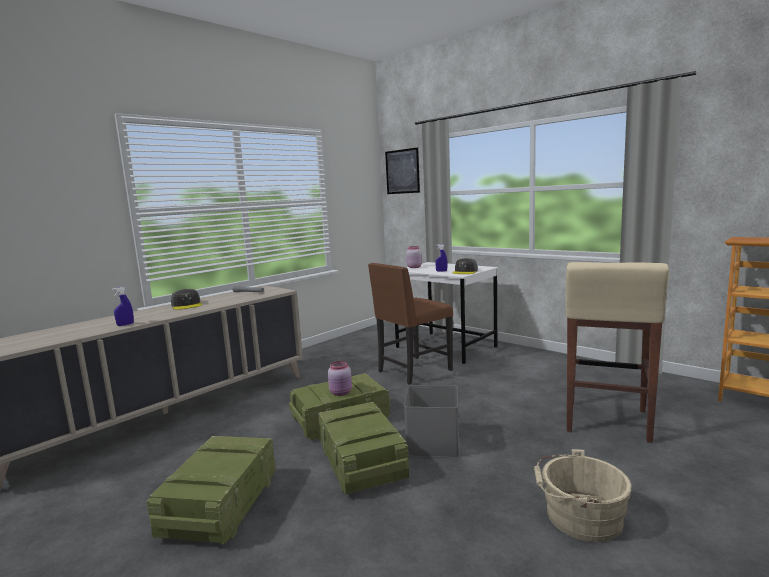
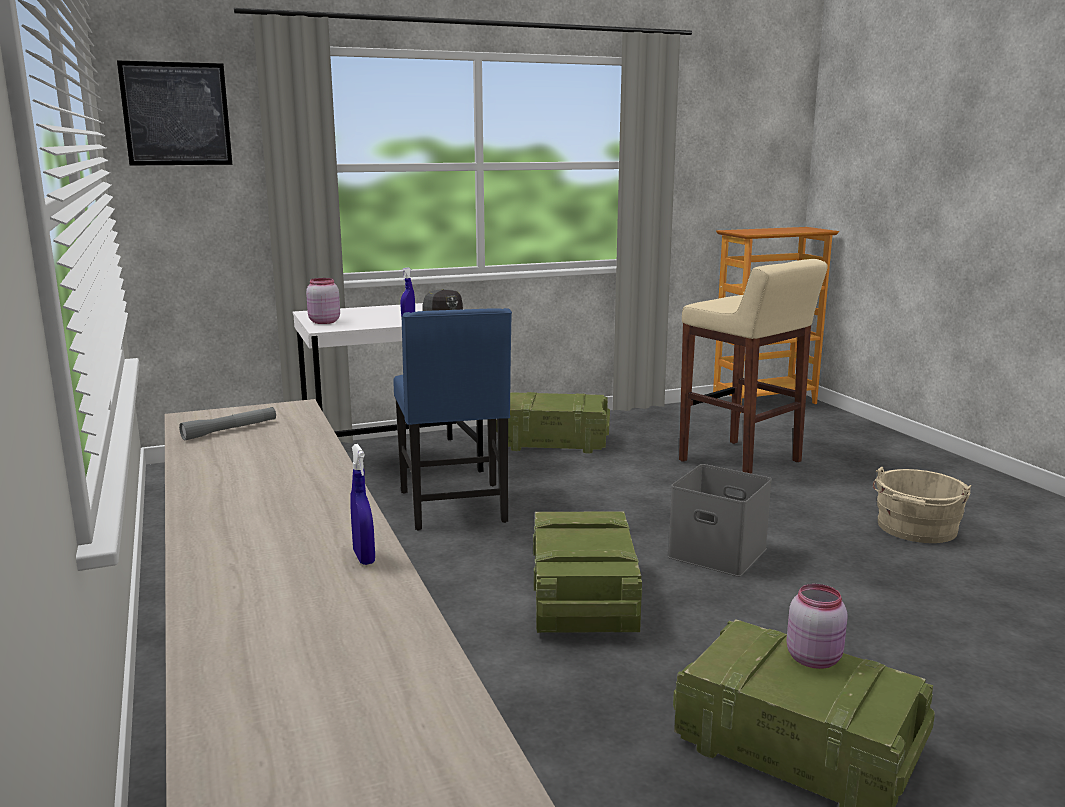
camera: 65 degrees left, 5 degrees up
grey cap [171,289,202,310] -> none
crate [318,402,409,495] -> crate moved to [496,392,610,453]
pink jar [328,361,352,396] -> pink jar moved to [787,584,848,669]
brown chair [368,263,453,385] -> blue chair [393,308,512,531]

